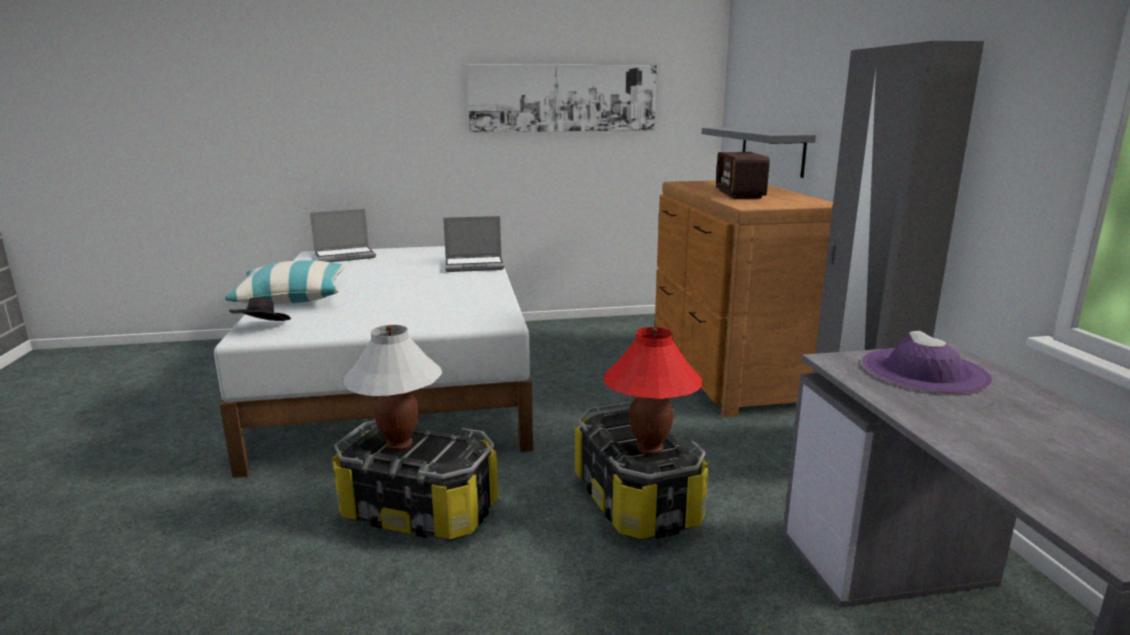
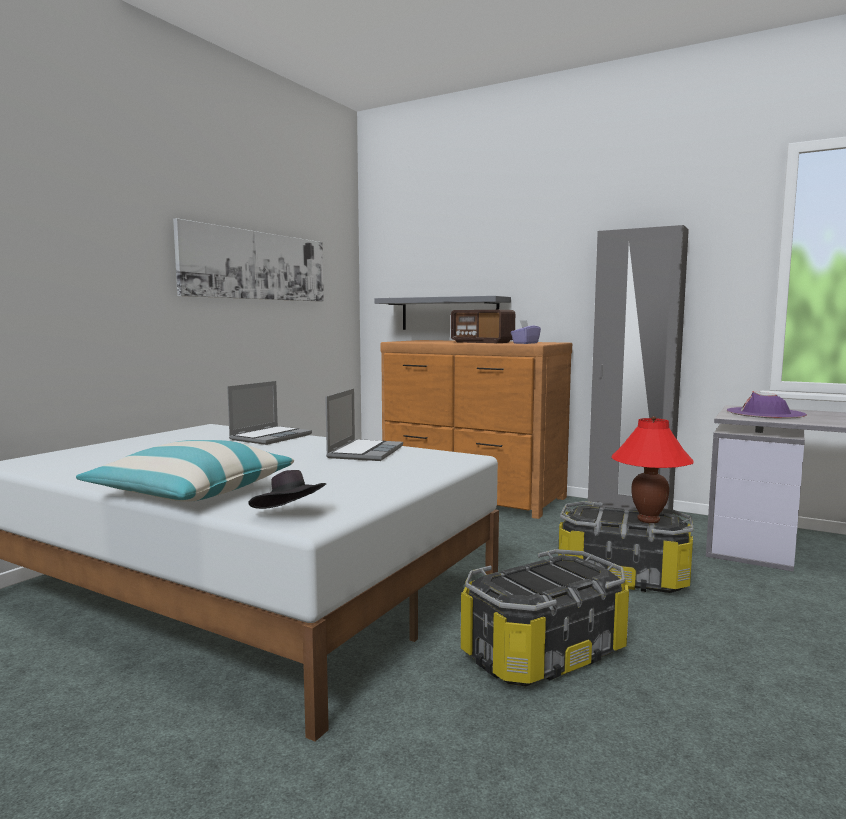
camera: 50 degrees left, 10 degrees down
laptop [310,209,376,262] -> laptop moved to [325,389,403,461]
white table lamp [343,325,443,451] -> none
none -> purple tissue box [511,320,541,344]

